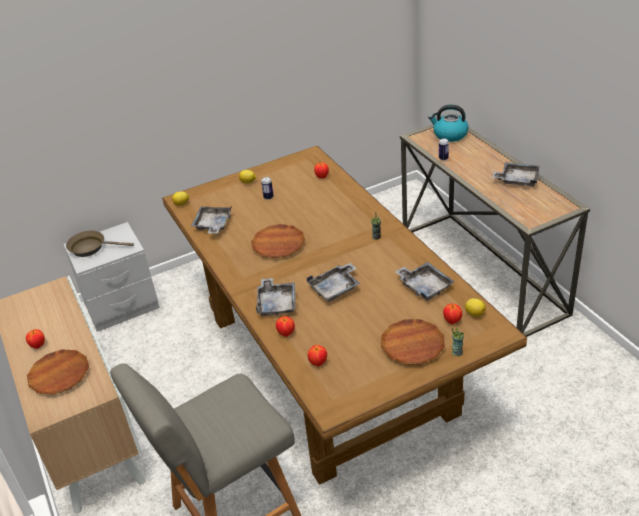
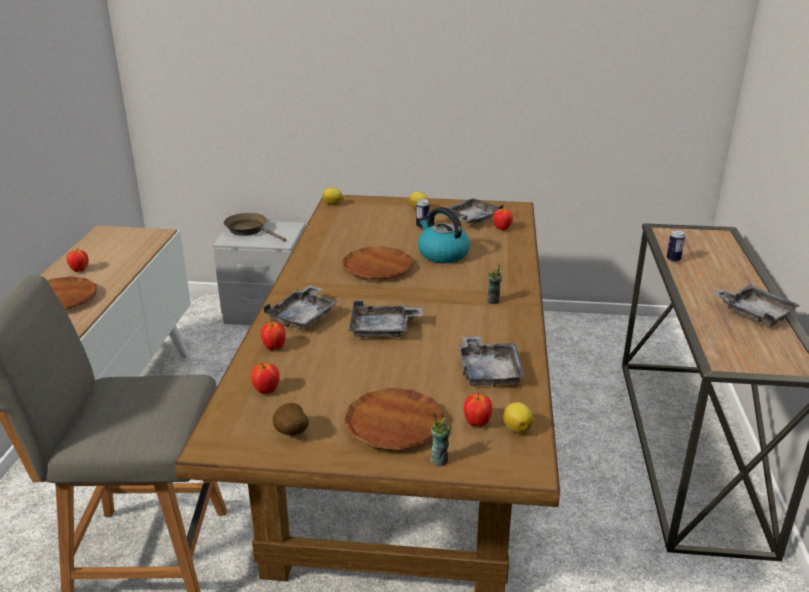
camera: 30 degrees right, 10 degrees down
grey tray [191,206,232,234] -> grey tray moved to [448,198,504,224]
kettle [428,105,469,142] -> kettle moved to [418,207,470,263]
none -> potato [273,403,309,436]

